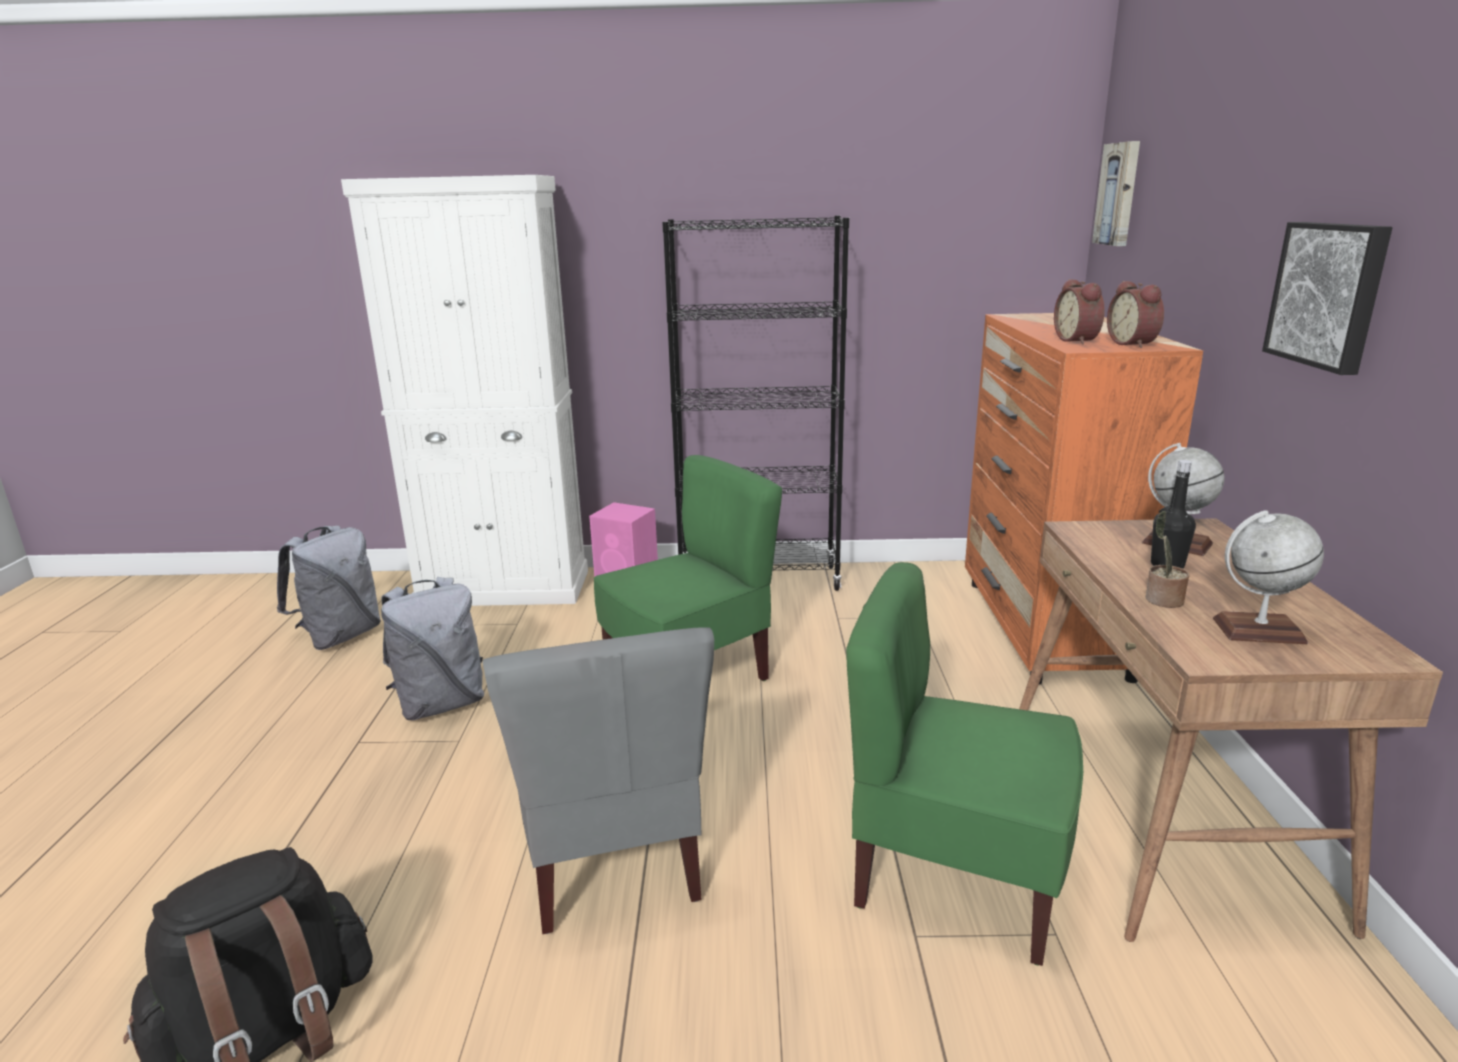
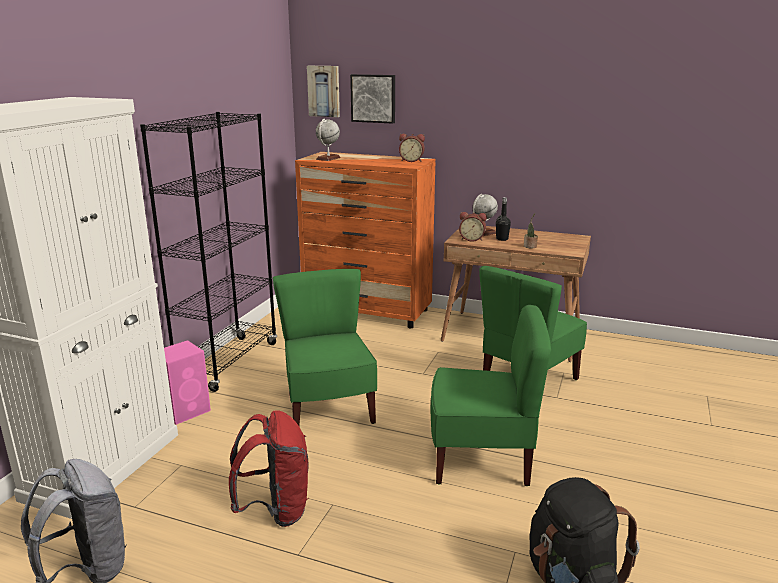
camera: 70 degrees left, 0 degrees up
grey backpack [381,577,484,720] -> red backpack [229,411,308,527]
grey chair [483,627,714,934] -> green chair [431,305,551,486]
alarm clock [1054,279,1105,344] -> alarm clock moved to [459,212,487,242]
globe [1213,510,1324,644] -> globe moved to [316,119,341,161]
picture [1262,222,1393,375] -> picture moved to [350,74,395,124]

